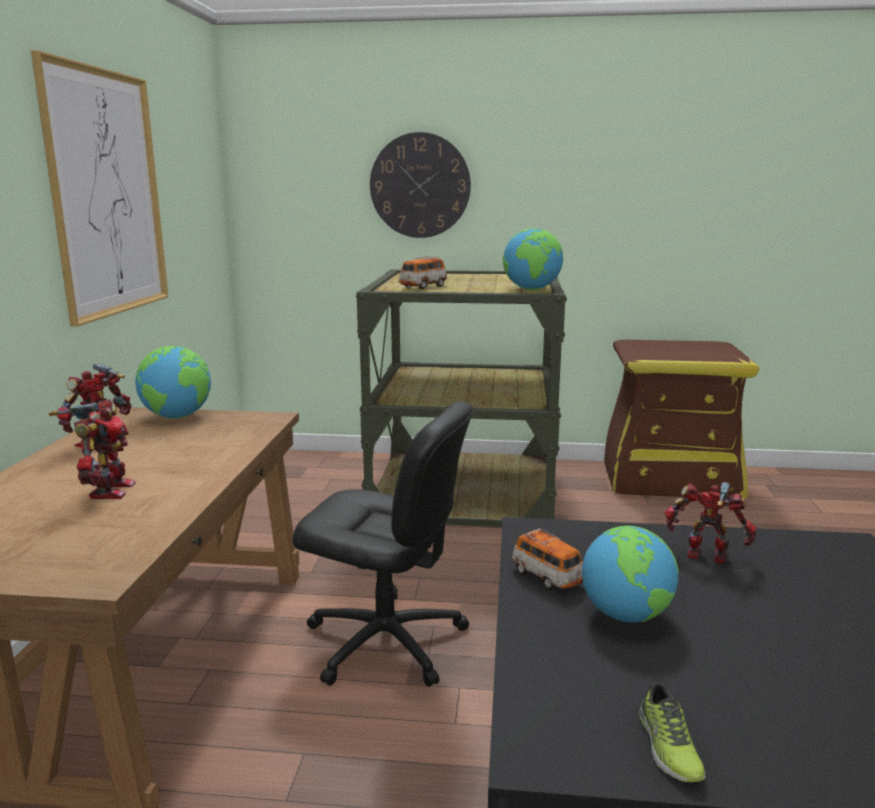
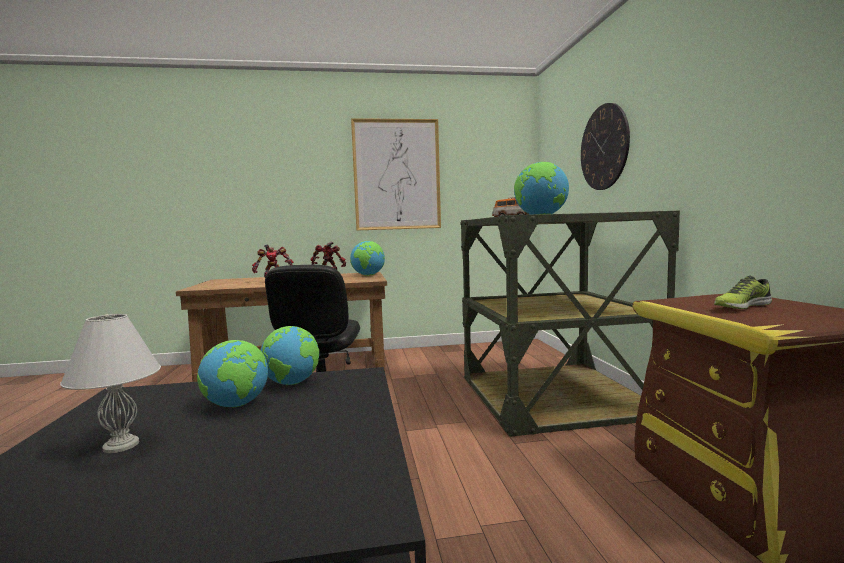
camera: 75 degrees right, 10 degrees down
toy car [512,528,583,590] -> globe [261,326,319,385]
shoe [639,682,705,782] -> shoe moved to [714,276,772,309]
toy robot [665,482,756,563] -> none
none -> white table lamp [60,314,161,453]

